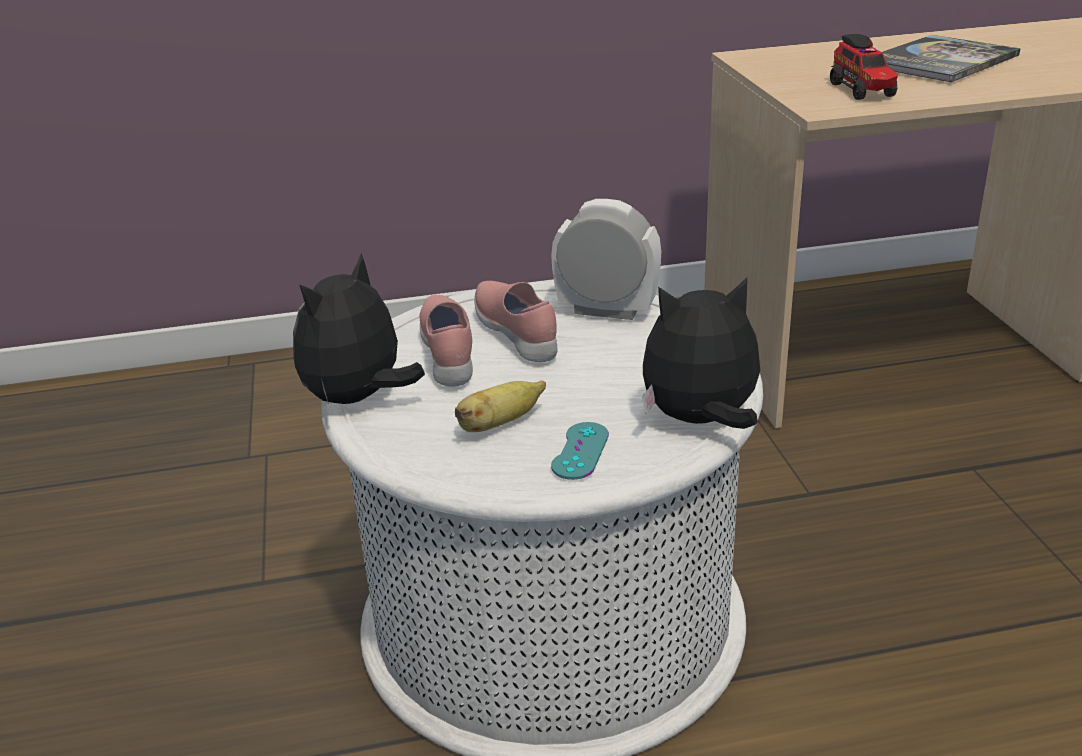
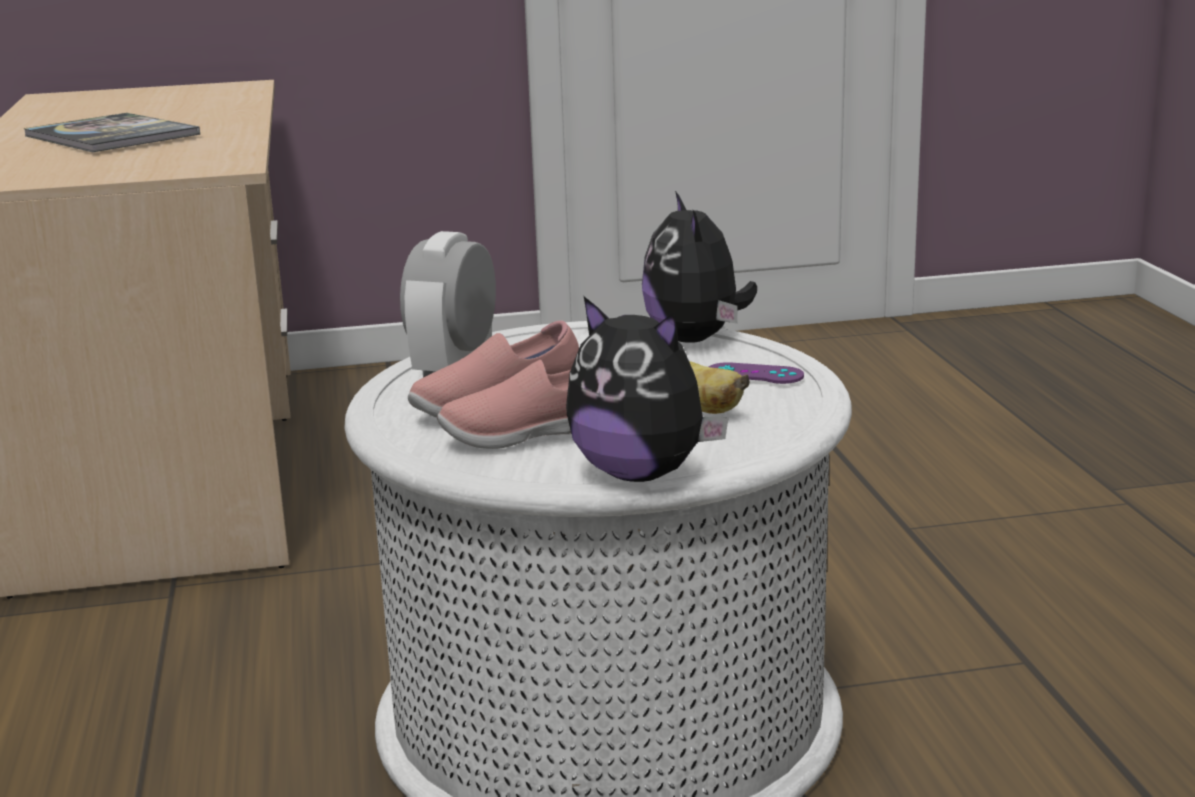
camera: 90 degrees left, 10 degrees down
turquoise game controller [551,422,609,480] -> purple game controller [709,362,804,384]
toy truck [830,34,898,100] -> none

